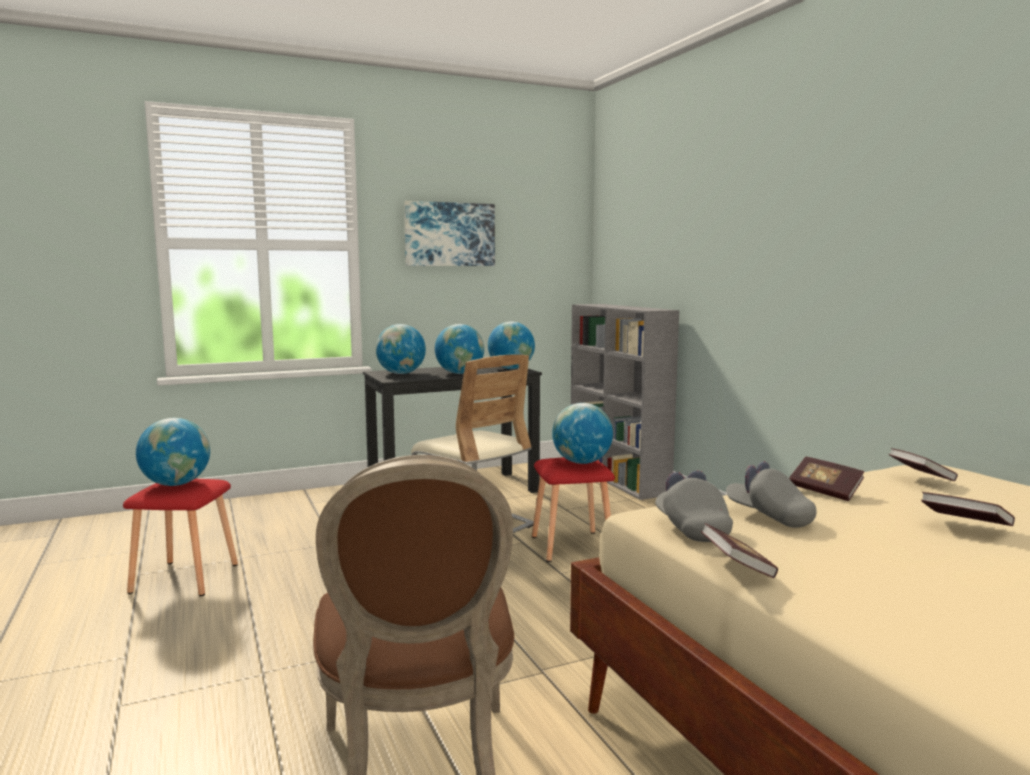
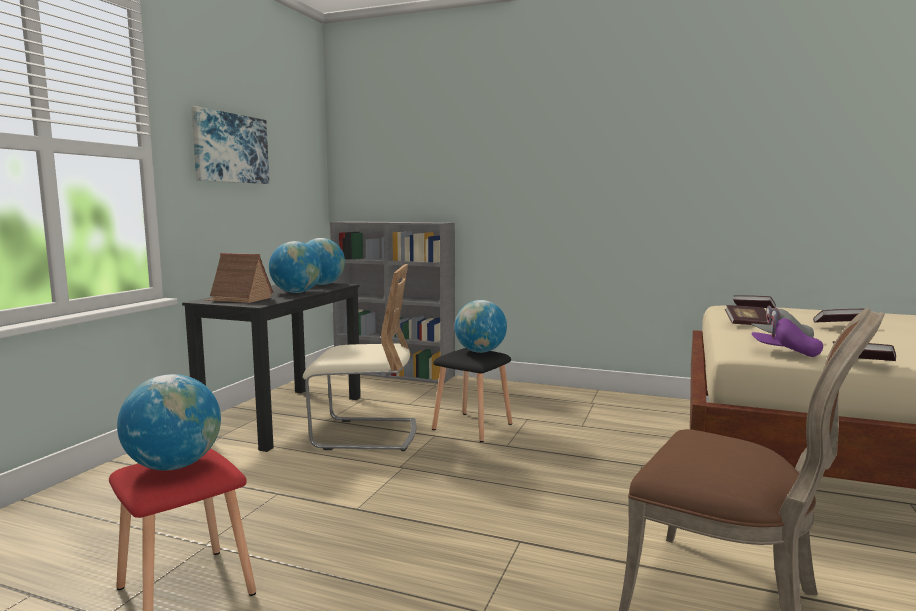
camera: 45 degrees left, 0 degrees up
globe [376,324,426,374] -> toy house [207,253,274,303]
red stool [532,457,615,562] -> black stool [432,348,512,442]
grey cap [655,471,733,542] -> purple cap [751,314,823,357]

